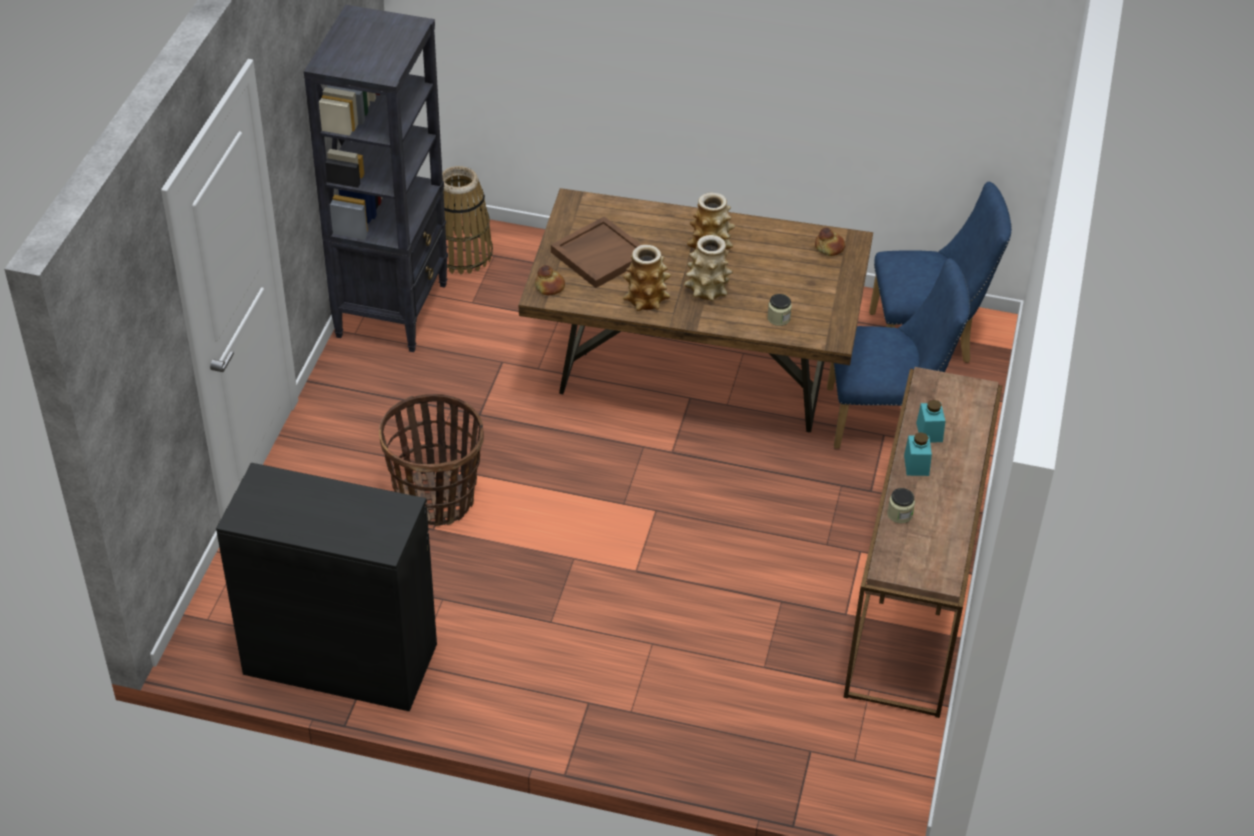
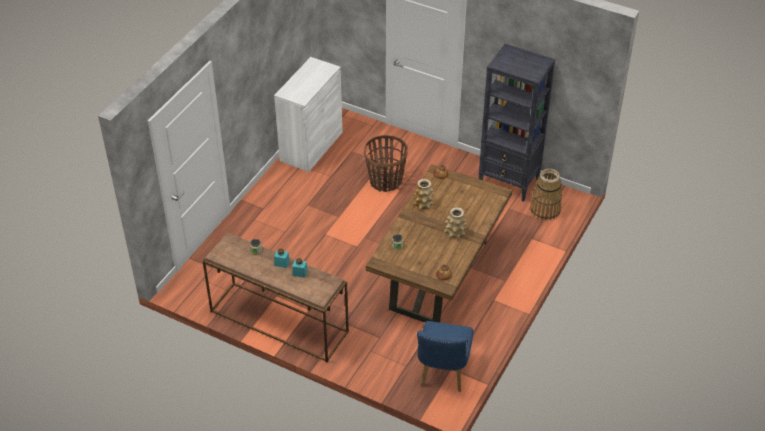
camera: 105 degrees right, 0 degrees up
black cabinet [216,463,437,711] -> white cabinet [274,57,343,172]
brown tray [551,216,641,288] -> none
vase [684,235,733,301] -> none
blue chair [827,258,970,449] -> none

